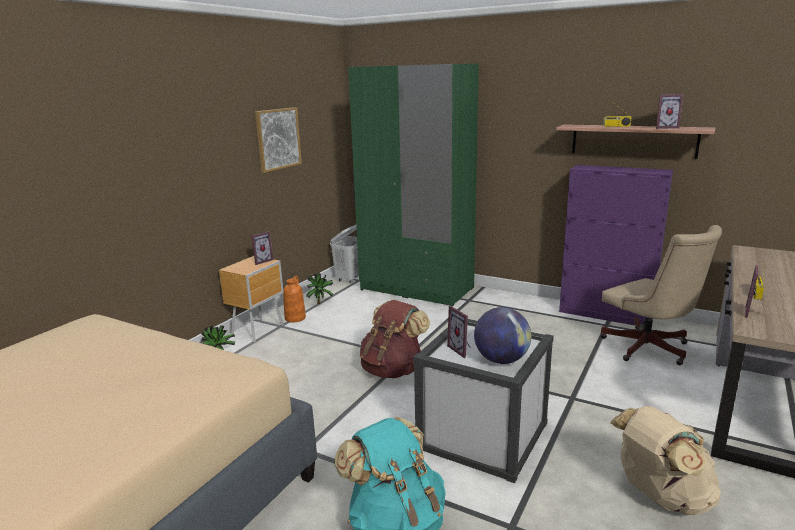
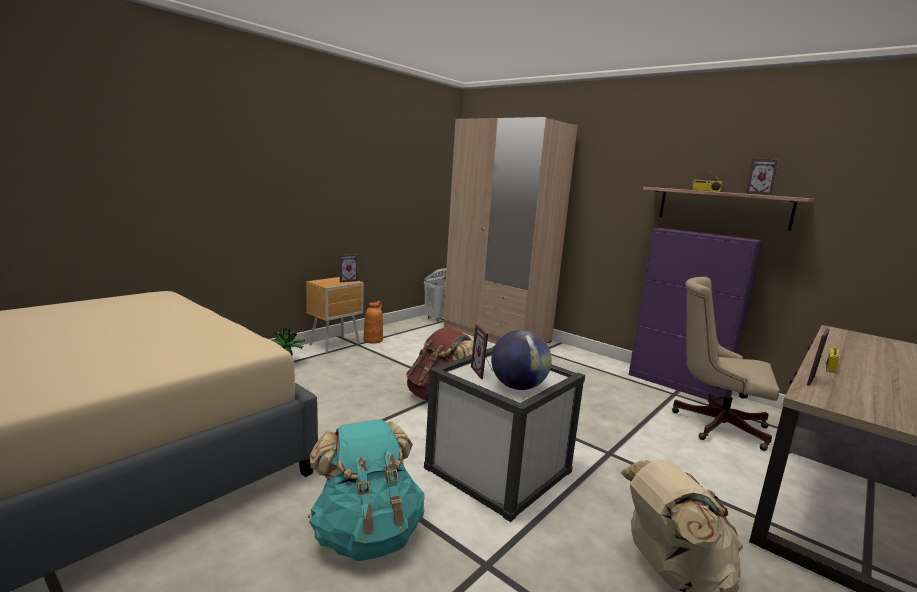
camera: 10 degrees right, 5 degrees down
picture [255,107,302,173] -> none
potted plant [306,273,333,304] -> none
green wardrobe [348,63,479,306] -> beige wardrobe [443,117,578,344]
beige office chair [600,225,722,365] -> beige office chair turned 135 degrees clockwise [672,277,780,451]

